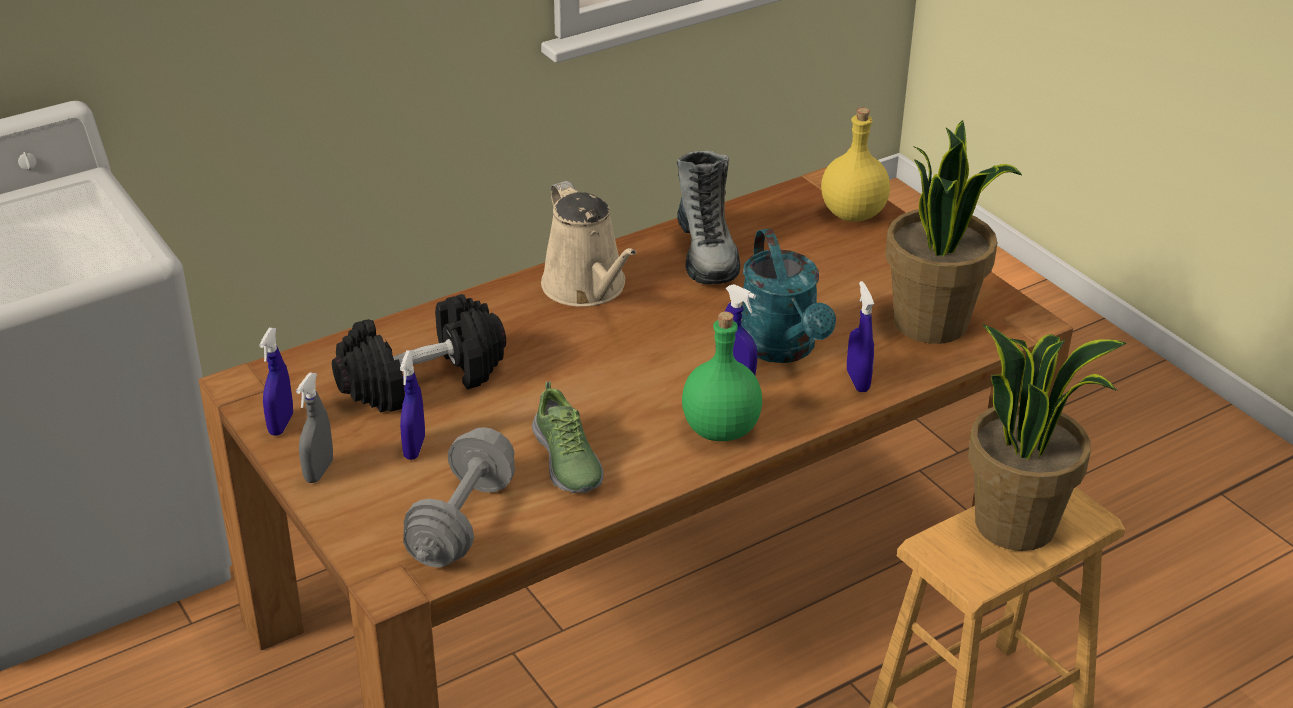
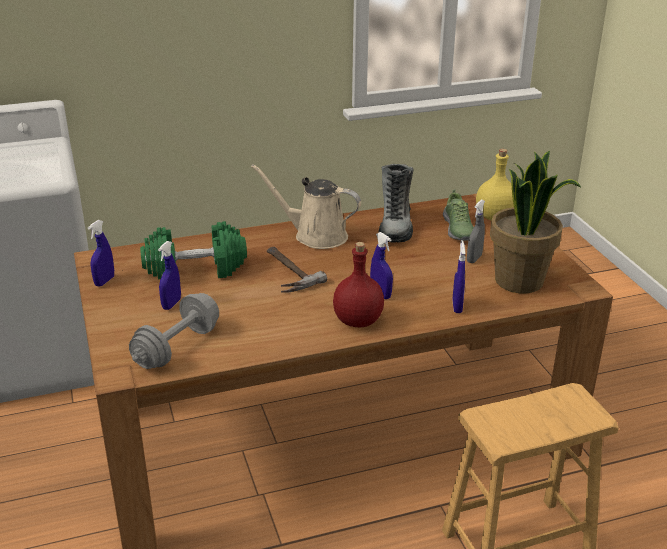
camera: 15 degrees right, 5 degrees down
grey spray bottle [296,373,333,483] -> grey spray bottle moved to [467,200,485,263]
black dumbbell [332,294,506,413] -> green dumbbell [140,221,247,279]
shoe [532,382,604,493] -> shoe moved to [443,190,474,241]
beige watering can [541,181,637,307] -> beige watering can turned 120 degrees clockwise [251,164,361,249]
green bottle [682,312,762,441] -> red bottle [333,242,384,327]
turquoise watering can [741,228,836,363] -> none
potted plant [968,324,1127,551] -> none
none -> hammer [267,247,327,293]

